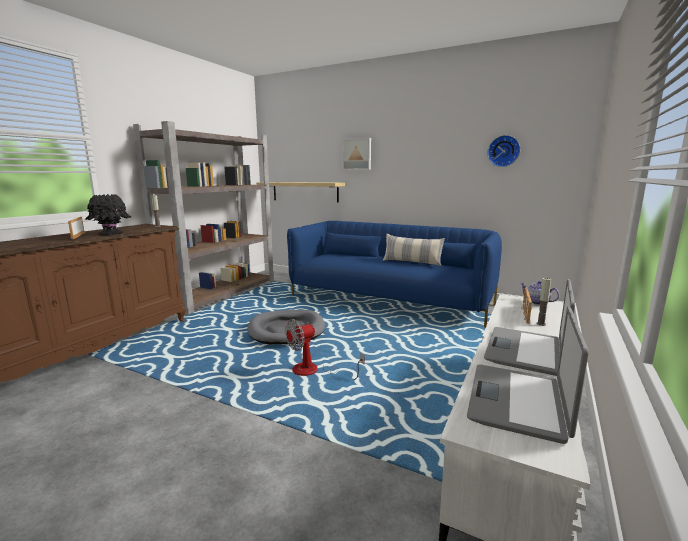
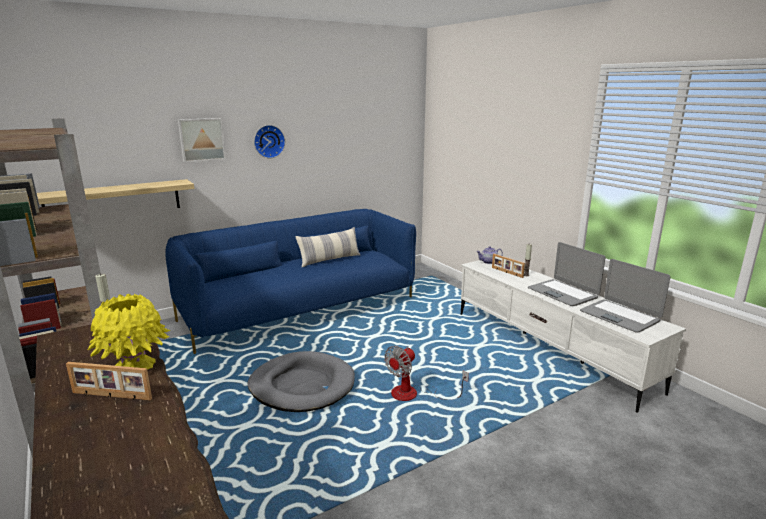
camera: 60 degrees left, 5 degrees up
black vase [85,194,131,235] -> yellow vase [88,294,170,370]
fan [285,319,365,380] -> fan turned 45 degrees clockwise [384,346,469,401]
wall clock [487,135,520,167] -> wall clock moved to [254,125,285,158]

